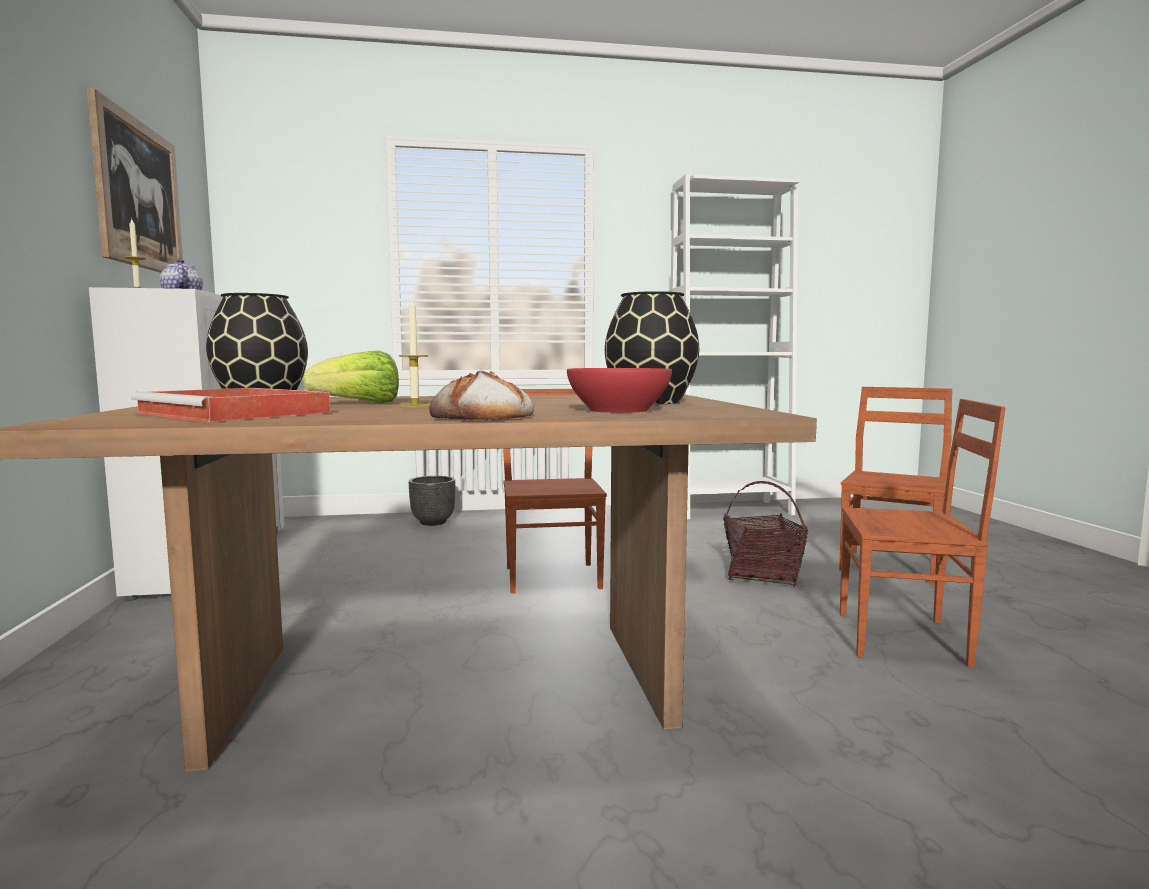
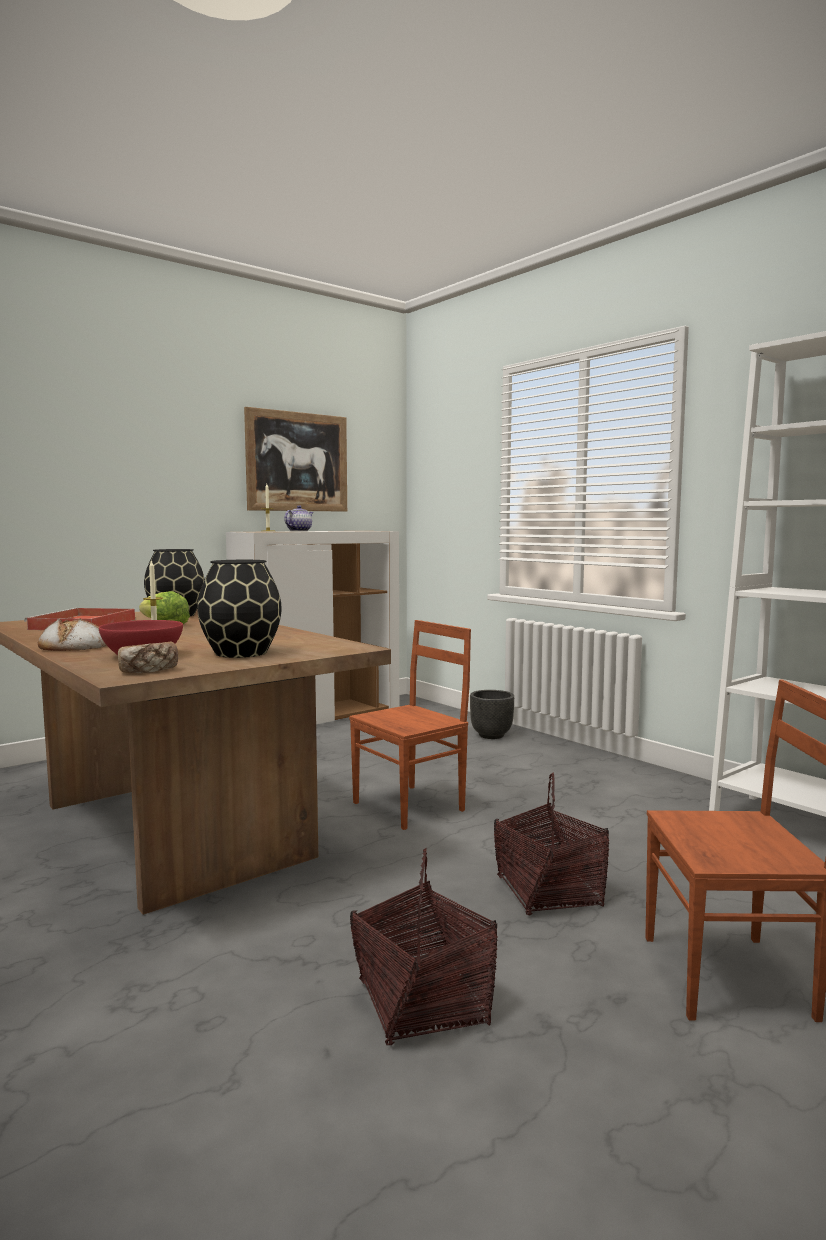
camera: 60 degrees right, 0 degrees up
brown chair [840,399,1006,668] -> basket [350,847,498,1046]
none -> bread [118,642,178,674]

